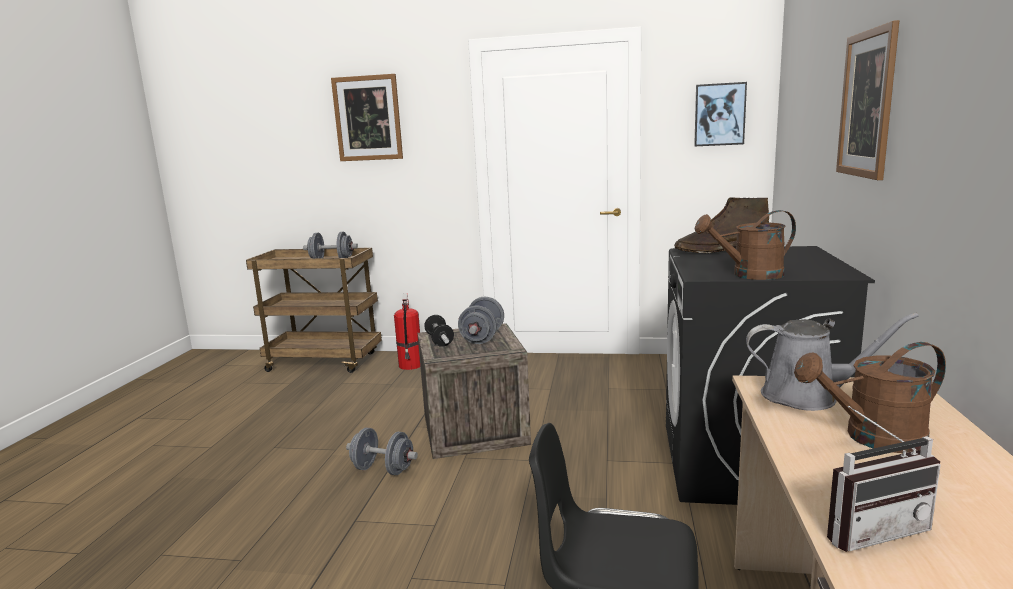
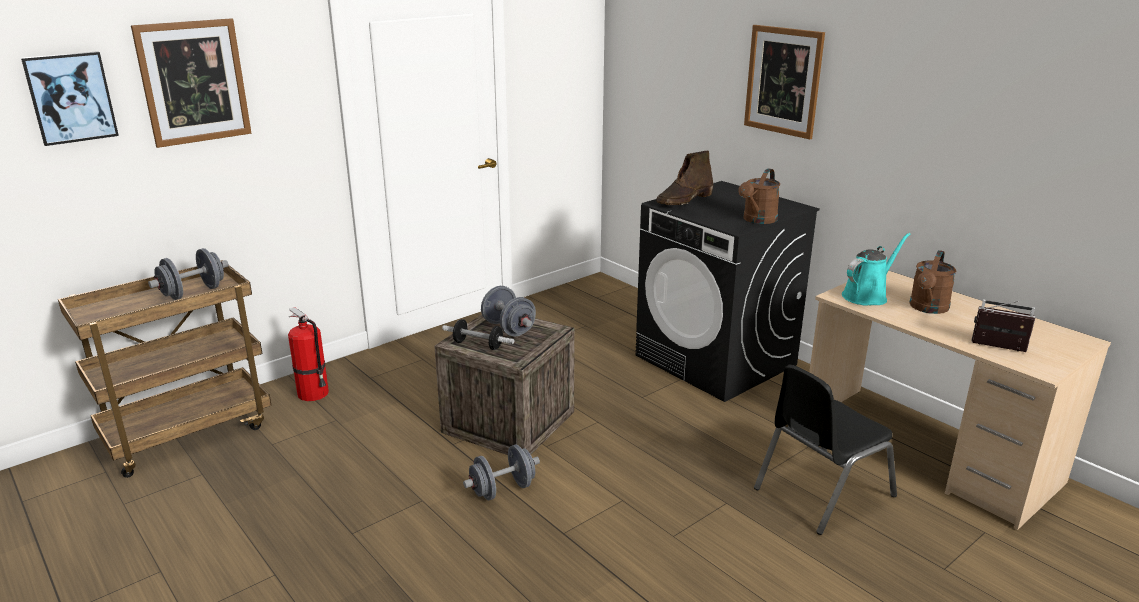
camera: 50 degrees left, 10 degrees up
picture [694,82,747,146] -> picture moved to [21,51,119,146]
grey watering can [746,313,919,411] -> turquoise watering can [842,233,911,306]
radio [827,405,941,552] -> radio turned 90 degrees counterclockwise [971,299,1036,352]

